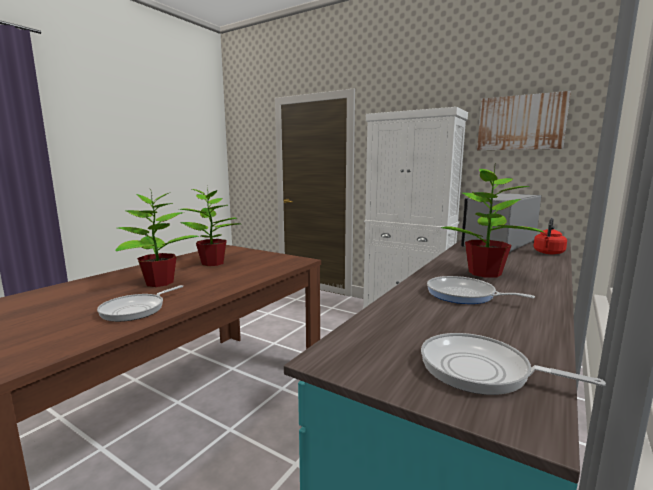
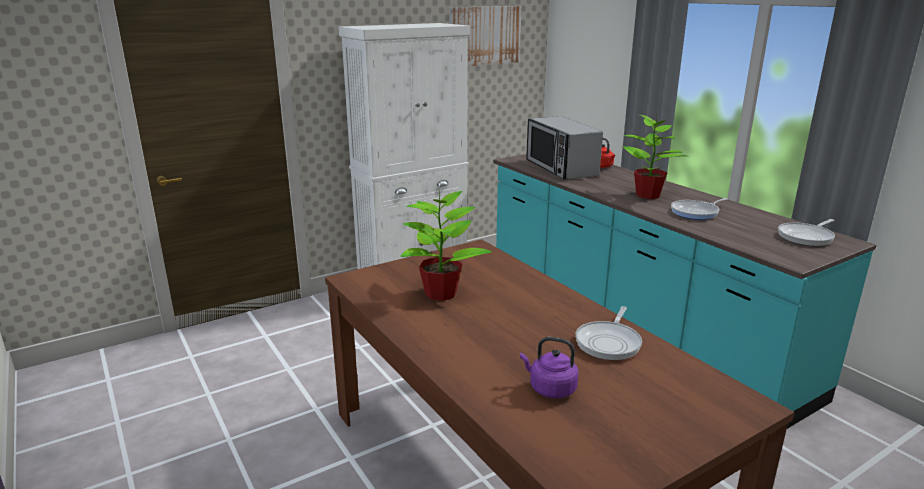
camera: 65 degrees left, 10 degrees up
frying pan [97,285,183,322] -> frying pan turned 60 degrees clockwise [575,306,642,360]
potted plant [115,189,199,287] -> none
none -> purple kettle [520,337,579,399]

